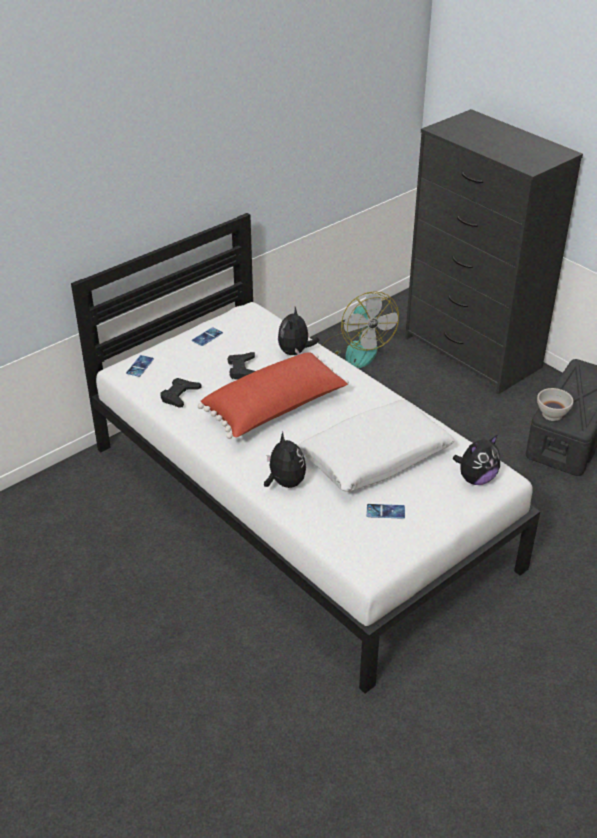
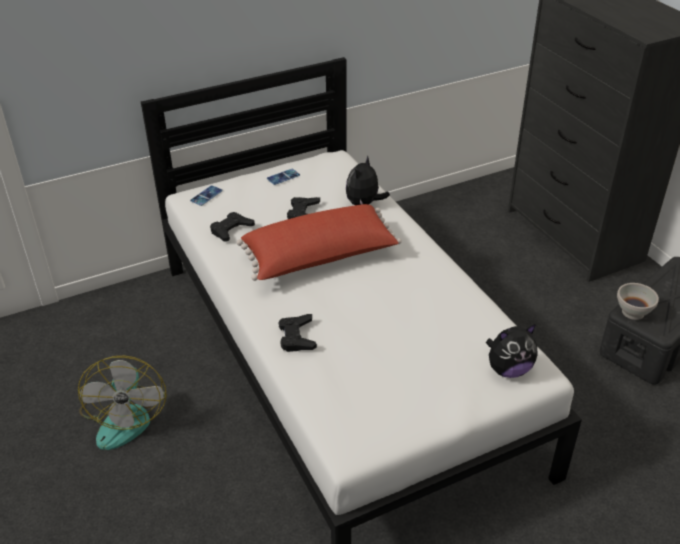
camera: 15 degrees right, 0 degrees up
plush toy [264,432,306,488] -> black game controller [278,314,317,352]
white pillow [298,400,455,492] -> none
fan [322,291,399,368] -> fan moved to [78,356,167,450]
phone [367,504,405,519] -> none

